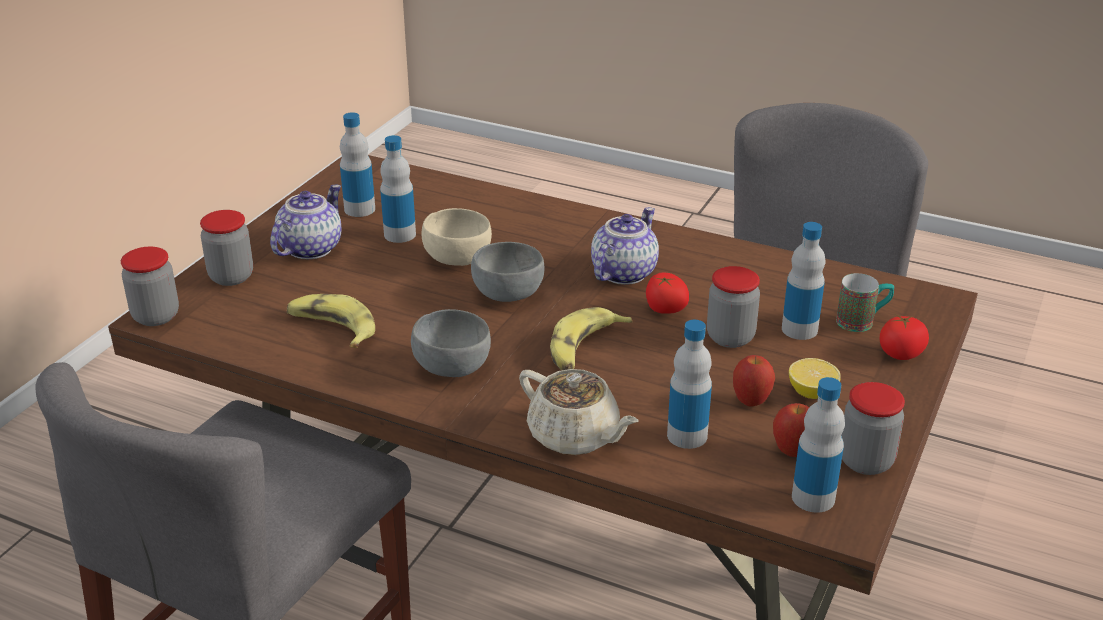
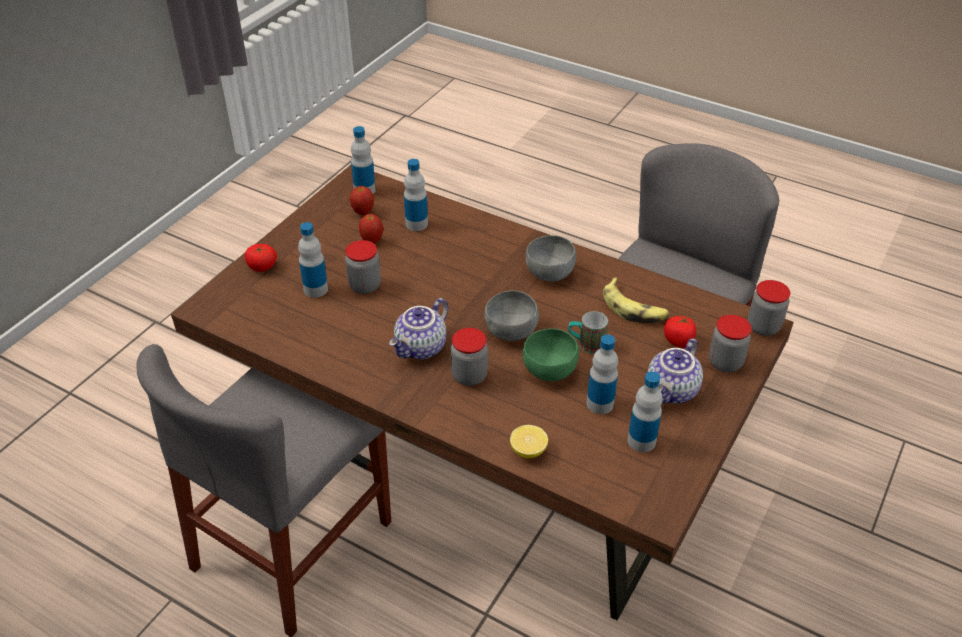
camera: 175 degrees left, 10 degrees up
beige bowl [421,208,492,266] -> green bowl [523,328,579,381]
beige teapot [519,369,639,455] -> none
banana [550,307,633,370] -> none
tomato [646,273,689,314] -> tomato moved to [664,316,696,348]
lemon [789,358,841,399] -> lemon moved to [510,425,548,458]
mug [836,273,894,332] -> mug moved to [568,311,608,354]
jar [841,382,905,475] -> jar moved to [451,328,488,386]

